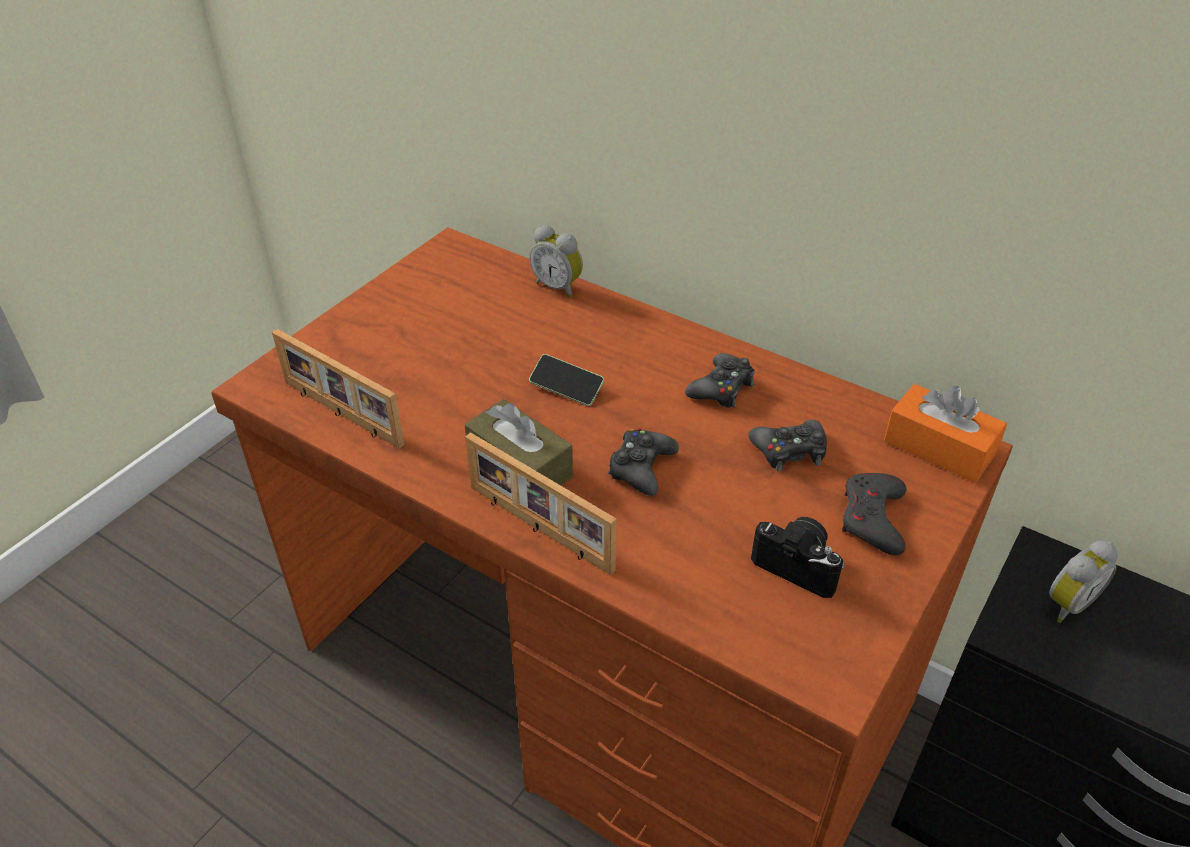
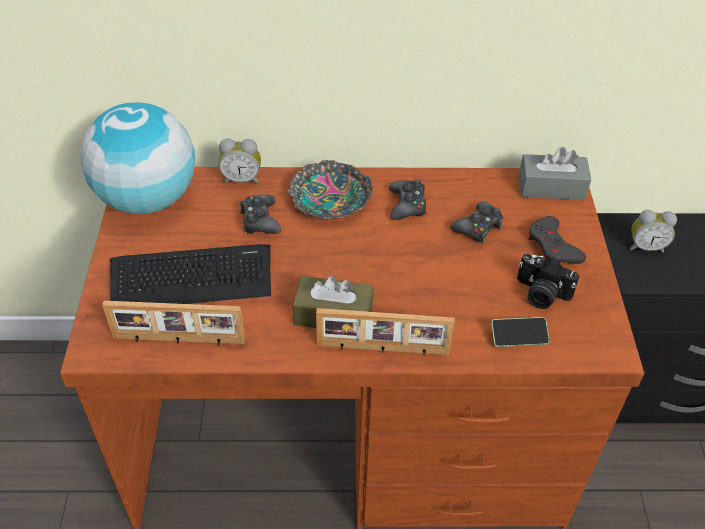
camera: 35 degrees left, 5 degrees up
phone [529,354,604,406] -> phone moved to [491,317,549,347]
black game controller [608,428,679,496] -> black game controller moved to [240,194,281,234]
camera [751,517,845,598] -> camera turned 150 degrees counterclockwise [517,254,579,309]
orange tissue box [884,384,1007,483] -> grey tissue box [519,147,591,200]
alarm clock [1049,541,1118,623] -> alarm clock turned 75 degrees clockwise [630,210,677,253]
none -> globe [81,102,195,214]
none -> keyboard [110,244,271,304]
none -> bowl [287,160,373,219]

